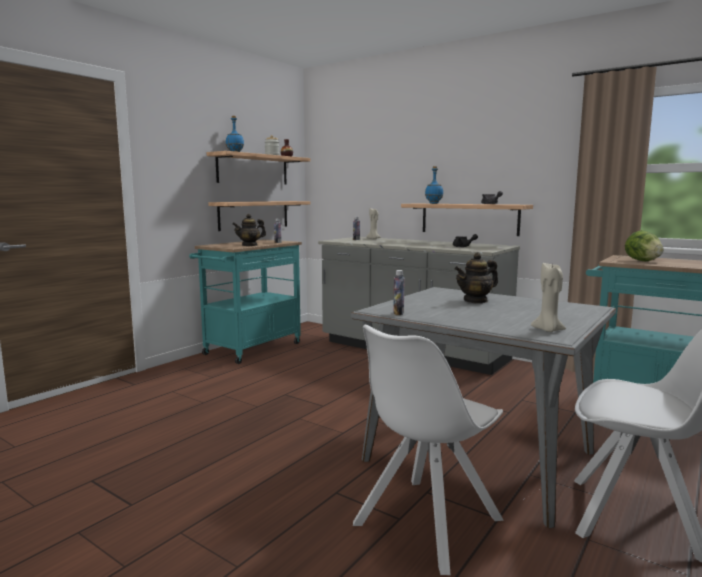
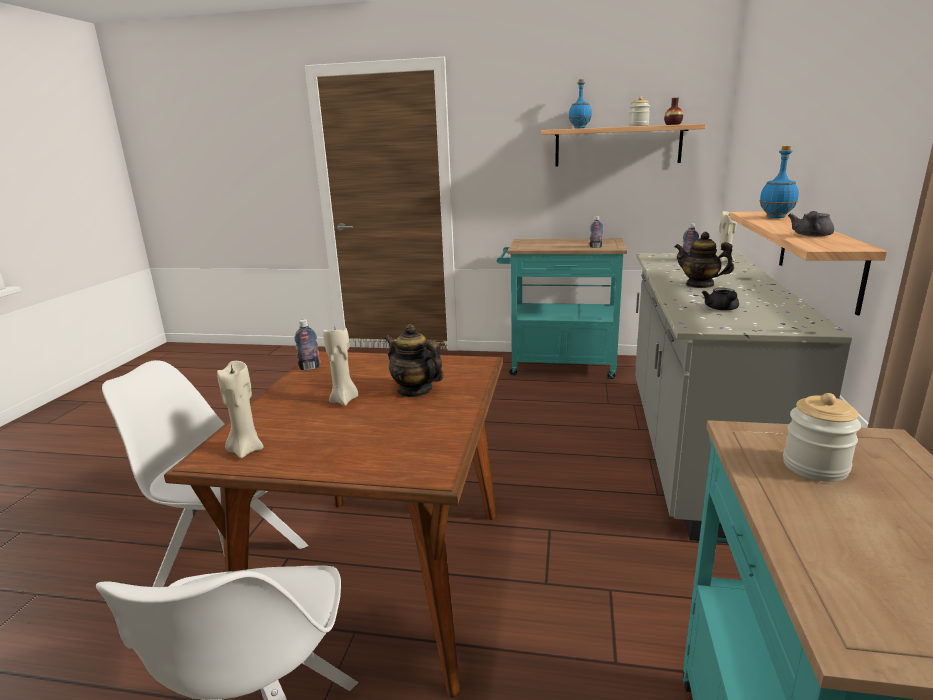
camera: 65 degrees right, 10 degrees up
shelf [208,201,311,231] -> none
teapot [232,214,266,246] -> teapot moved to [675,232,734,288]
grey dining table [351,287,616,528] -> brown dining table [164,351,503,698]
lettuce [625,230,664,261] -> jar [783,393,861,482]
none -> beige candle [323,324,358,406]

